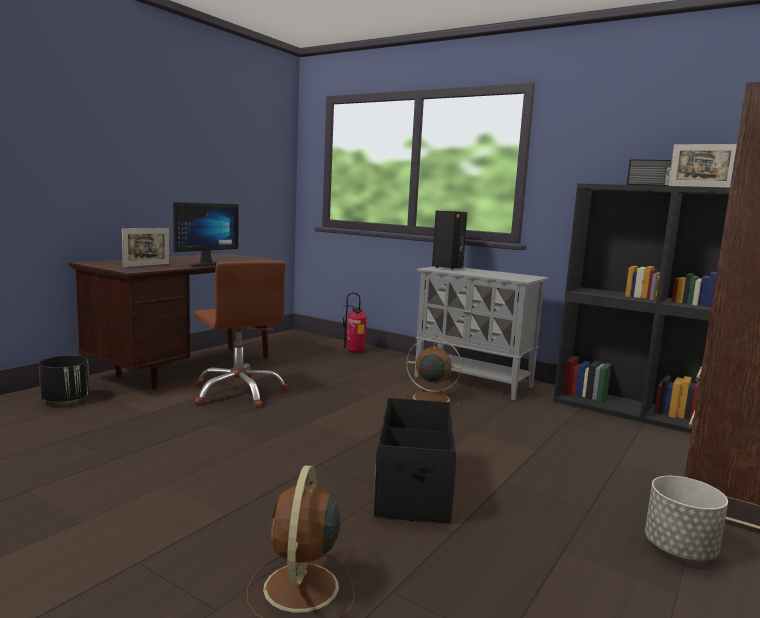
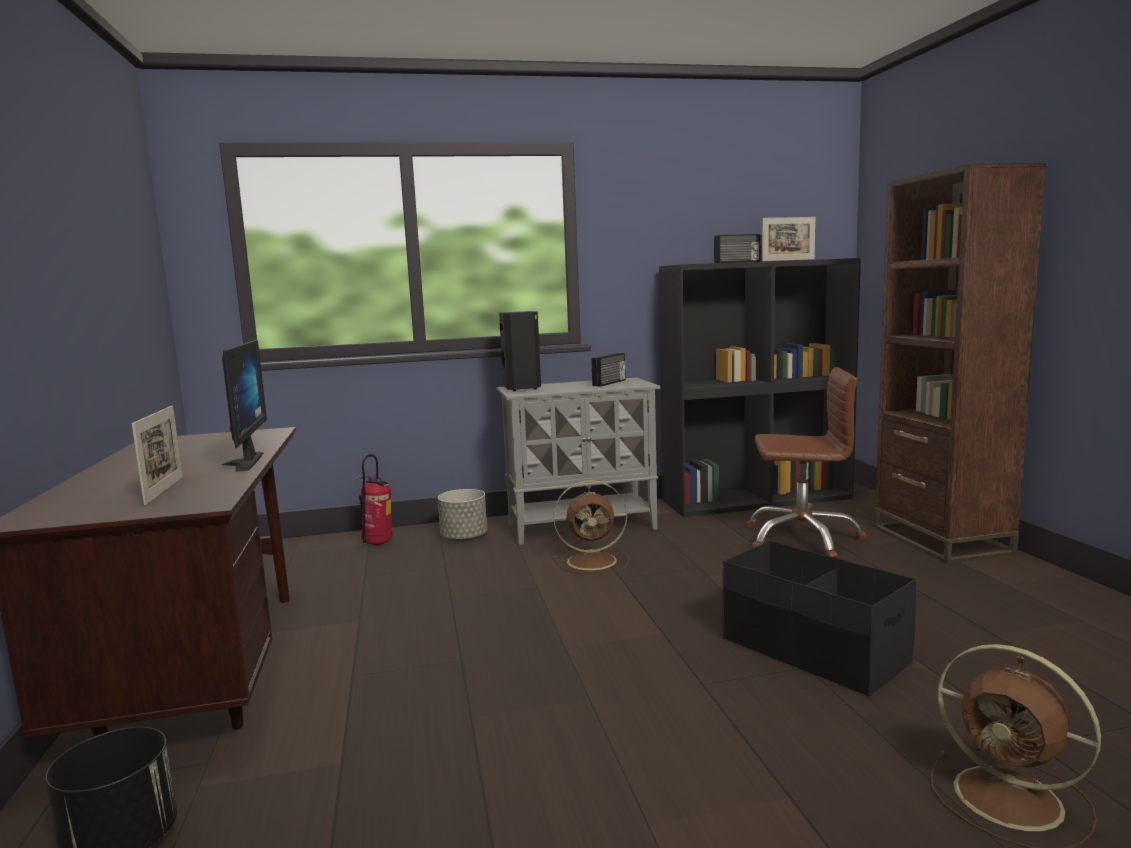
camera: 45 degrees left, 0 degrees up
brown office chair [194,261,289,408] -> brown office chair moved to [745,367,867,558]
brown fan [403,337,462,405] -> brown fan turned 150 degrees counterclockwise [553,480,629,574]
grey planter [645,476,728,561] -> grey planter moved to [438,489,487,542]
none -> radio [591,353,626,387]

